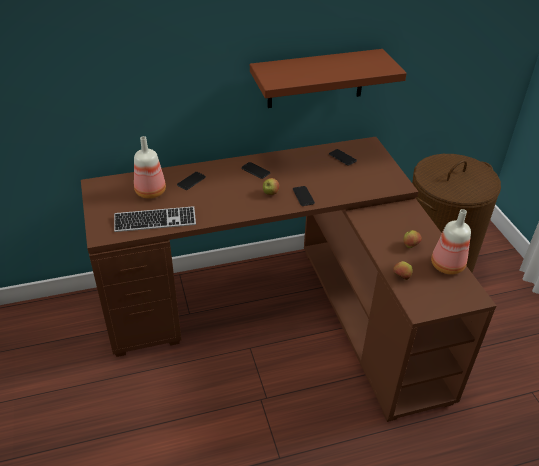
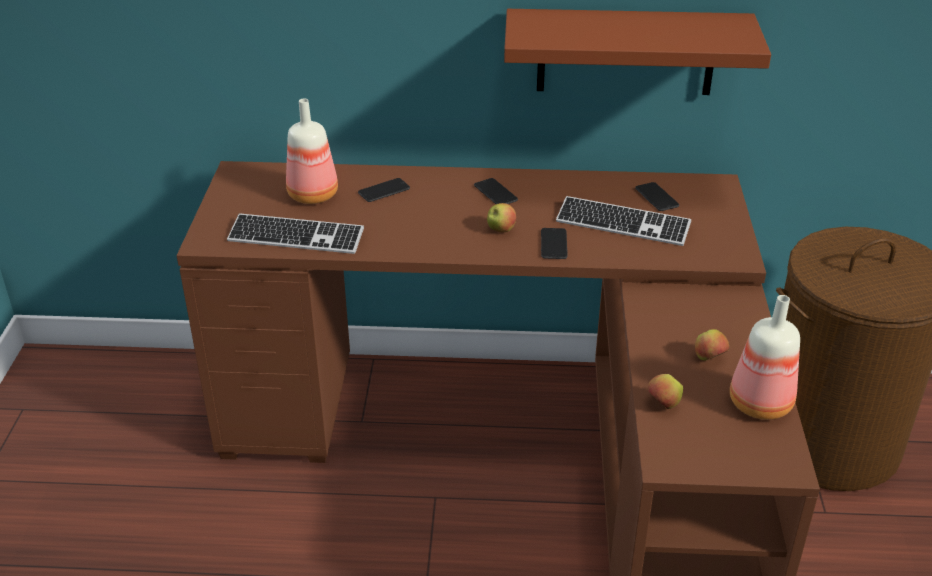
camera: 20 degrees right, 5 degrees down
none -> keyboard [556,196,691,246]

